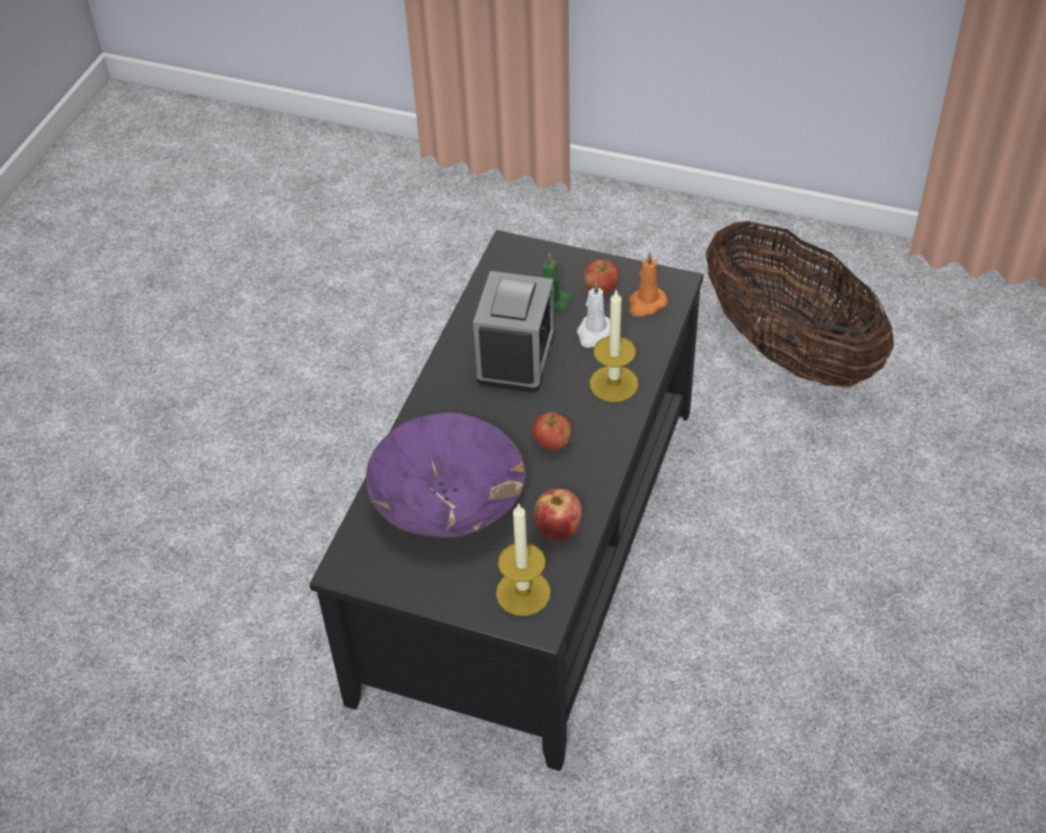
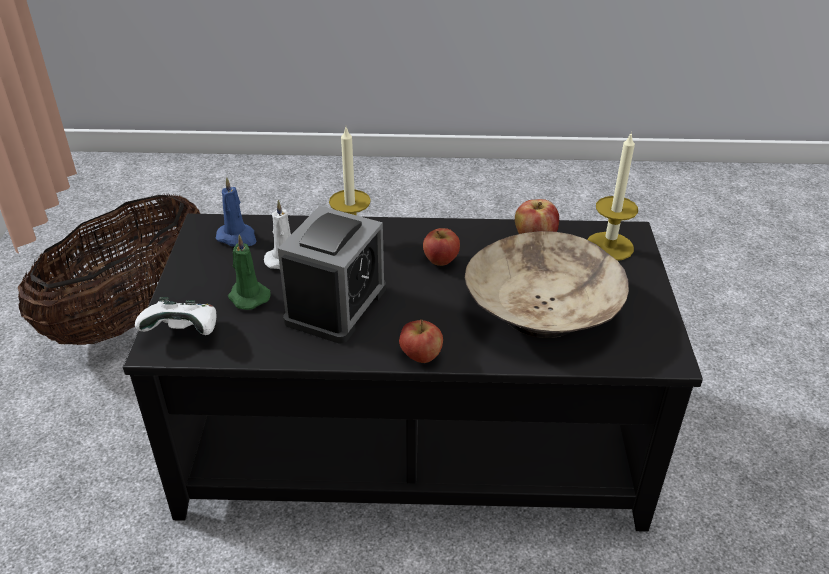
camera: 110 degrees left, 10 degrees down
purple bowl [366,412,525,538] -> beige bowl [465,231,629,338]
alarm clock [473,271,555,393] -> alarm clock turned 120 degrees clockwise [278,206,386,344]
apple [583,259,619,295] -> apple moved to [399,319,443,363]
orange candle [629,252,667,316] -> blue candle [216,177,257,247]
none -> white game controller [135,297,216,335]

